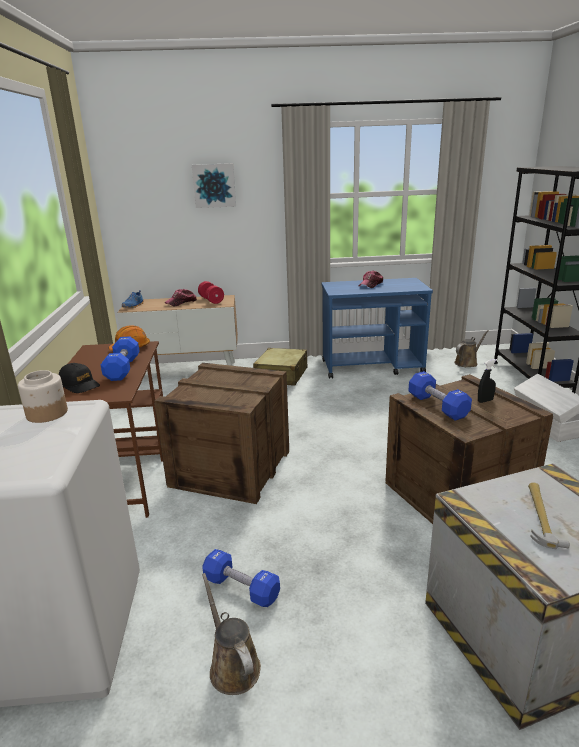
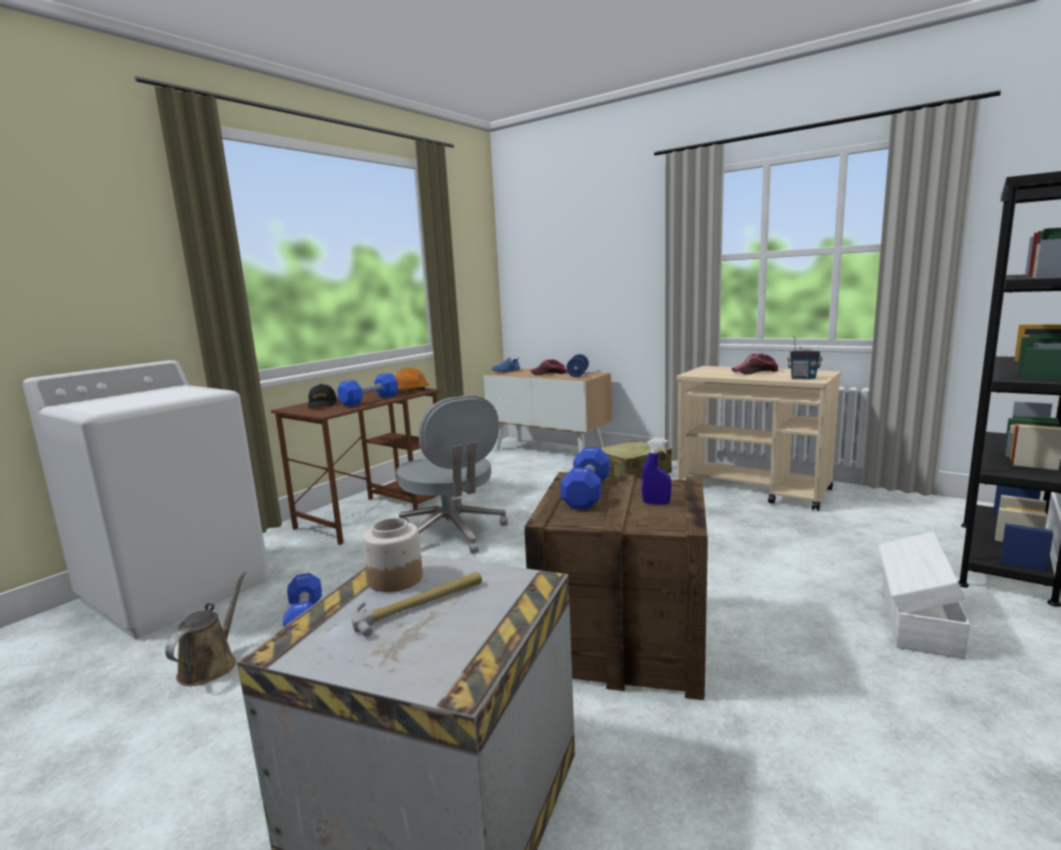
camera: 40 degrees right, 10 degrees down
jar [18,370,68,423] -> jar moved to [363,518,423,592]
crate [154,363,289,504] -> grey office chair [396,395,508,554]
picture [192,163,236,208] -> none
red dumbbell [198,281,224,304] -> blue dumbbell [566,354,589,377]
blue cart [322,278,433,379] -> beige cart [677,366,841,511]
brown watering can [454,330,489,367] -> none
black spray bottle [478,359,497,403] -> blue spray bottle [641,439,672,505]
none -> radio [787,336,822,379]

